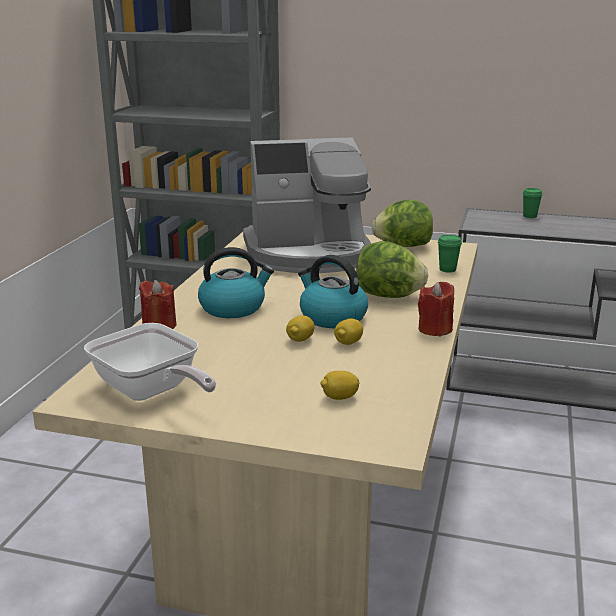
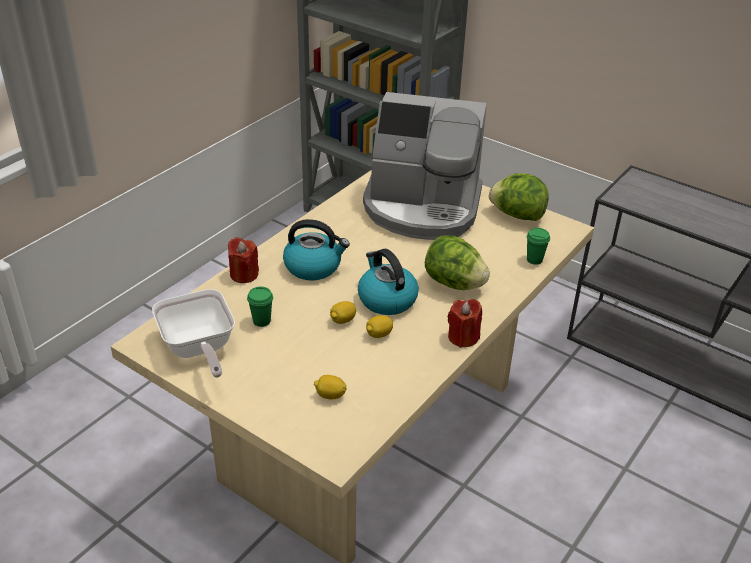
camera: 20 degrees right, 15 degrees up
green cup [523,188,542,218] -> green cup moved to [247,286,273,327]

